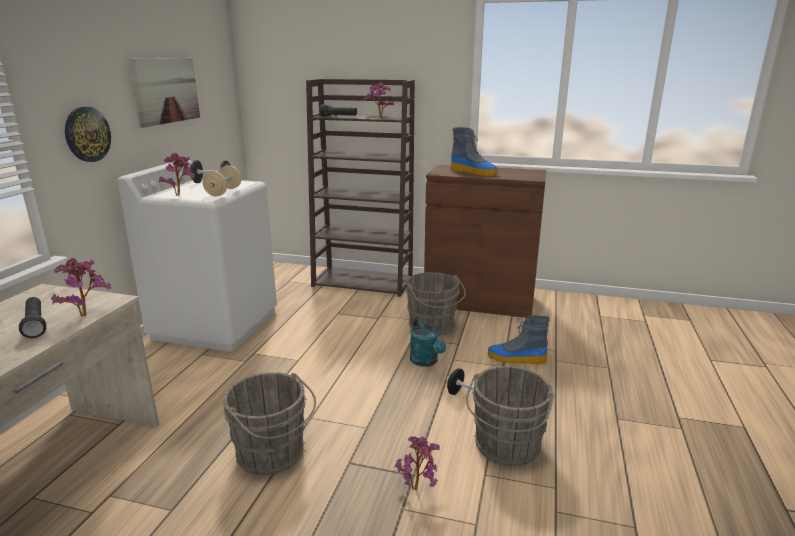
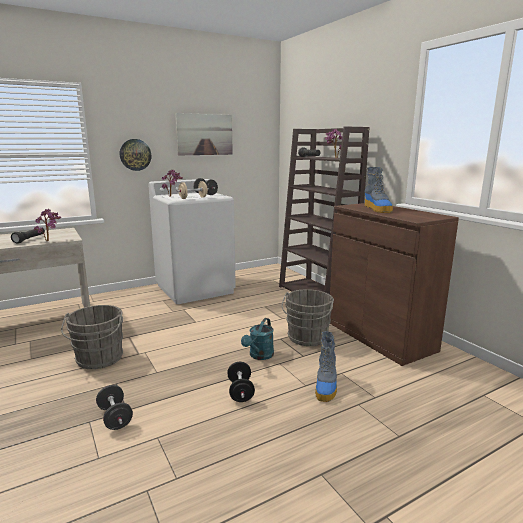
camera: 45 degrees right, 5 degrees down
potted plant [395,436,440,490] -> black dumbbell [96,385,133,430]
grey bucket [466,366,554,466] -> none
boot [488,315,550,365] -> boot turned 135 degrees counterclockwise [315,331,337,402]

